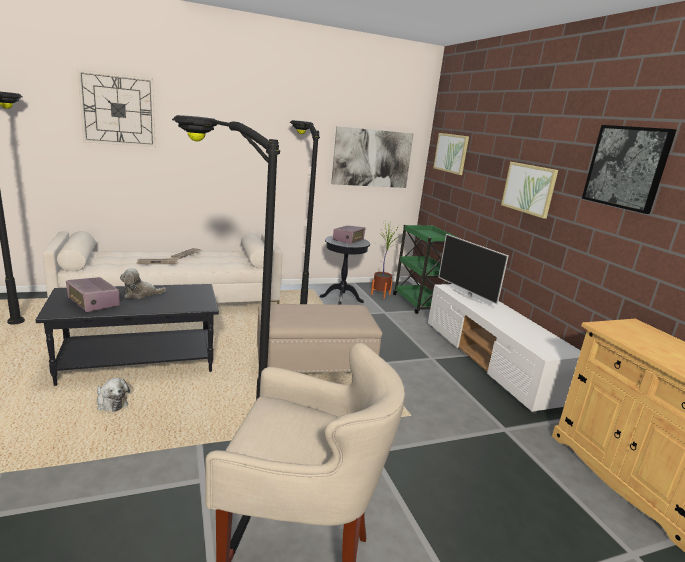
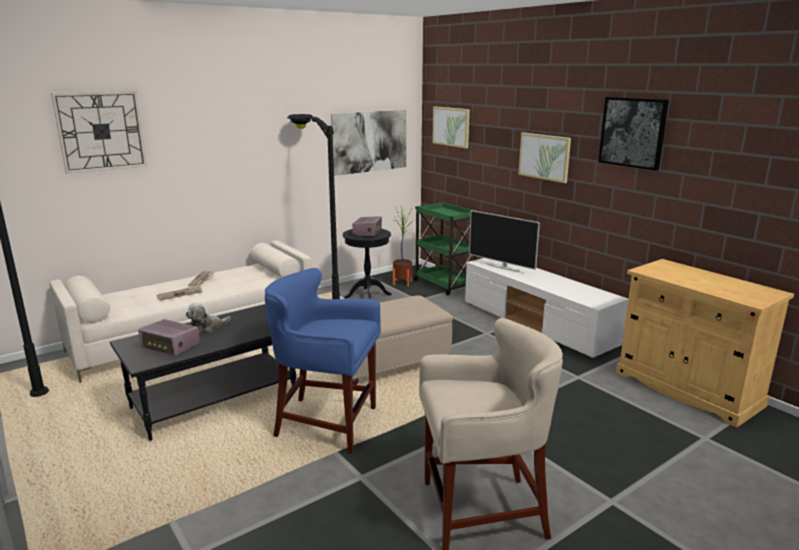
camera: 15 degrees left, 0 degrees up
plush toy [97,378,130,412] -> none
black floor lamp [172,115,280,400] -> blue stool [265,268,381,454]

